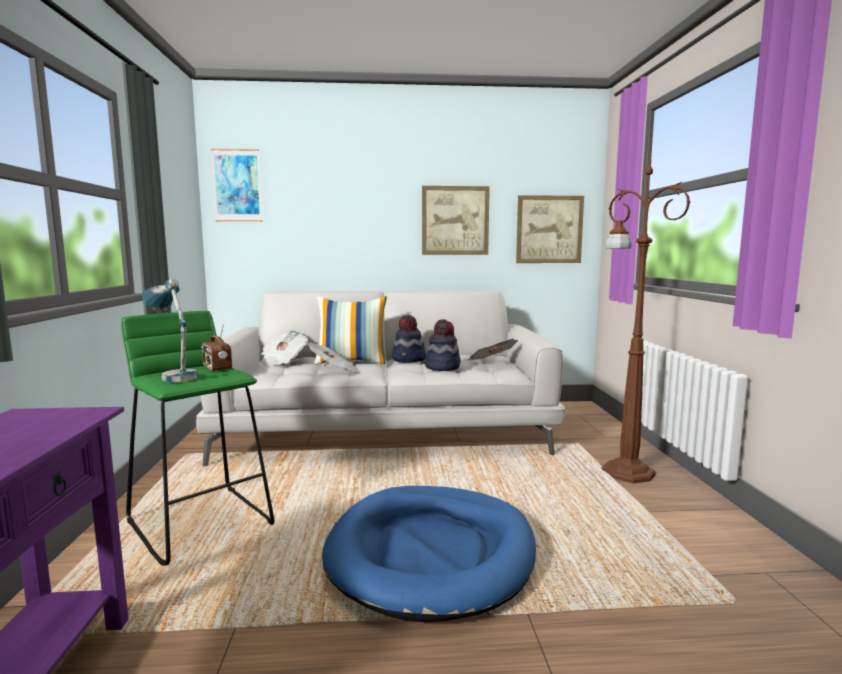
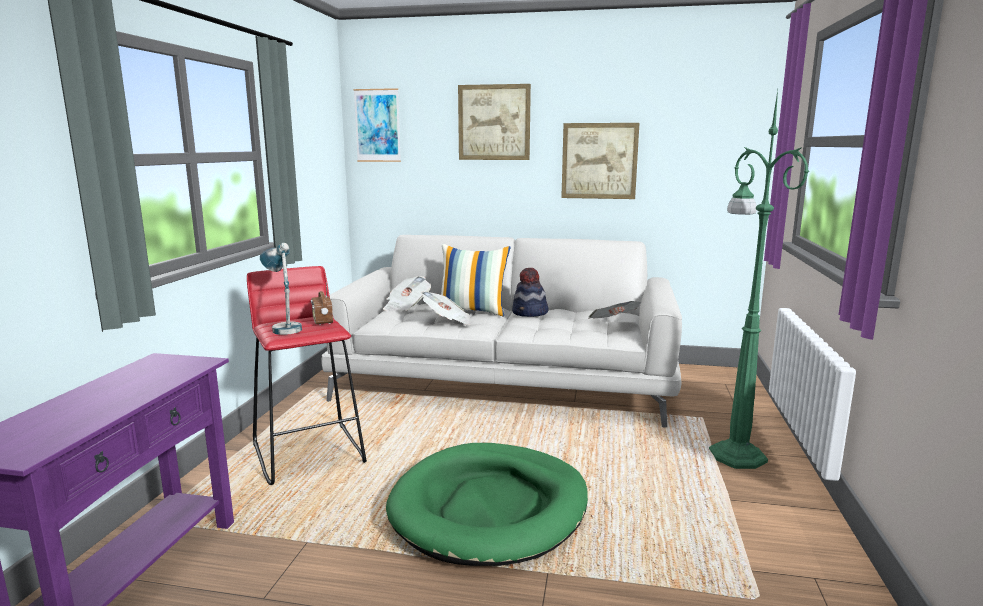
camera: 15 degrees right, 5 degrees up
green stool [121,311,274,566] -> red stool [247,266,367,485]
blue dog bed [322,486,536,622] -> green dog bed [386,443,588,566]
hat [425,319,461,371] -> none
picture [516,195,584,263] -> picture moved to [458,84,531,160]
brown floor lamp [602,134,691,484] -> green floor lamp [709,90,809,469]

